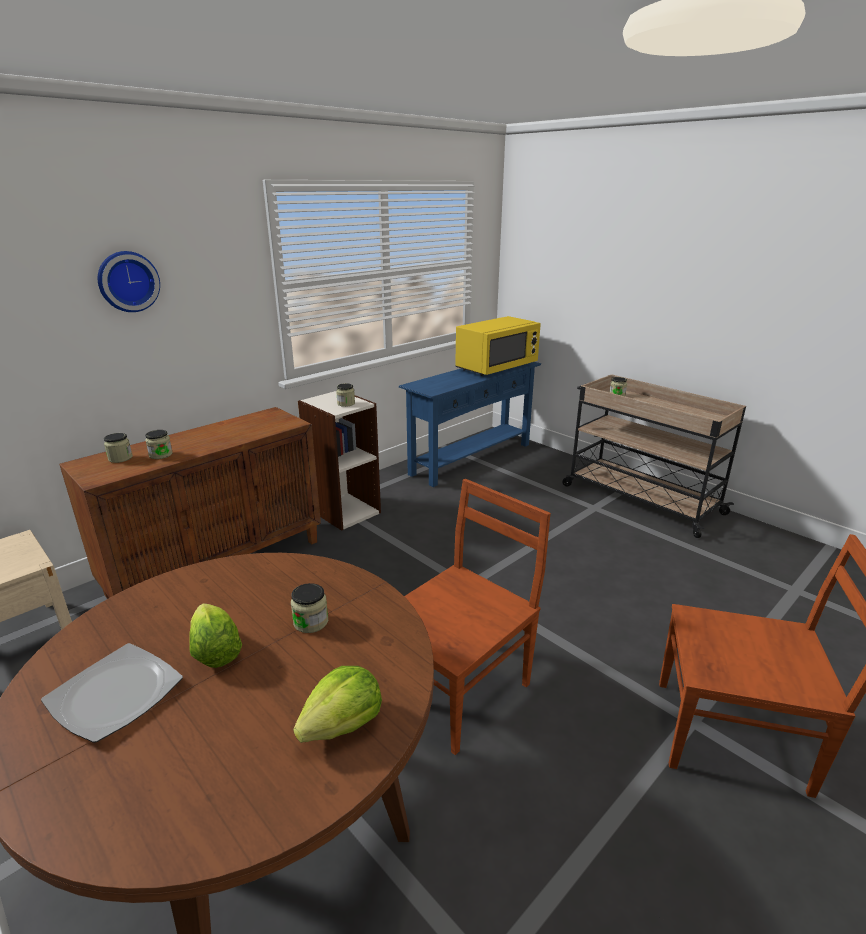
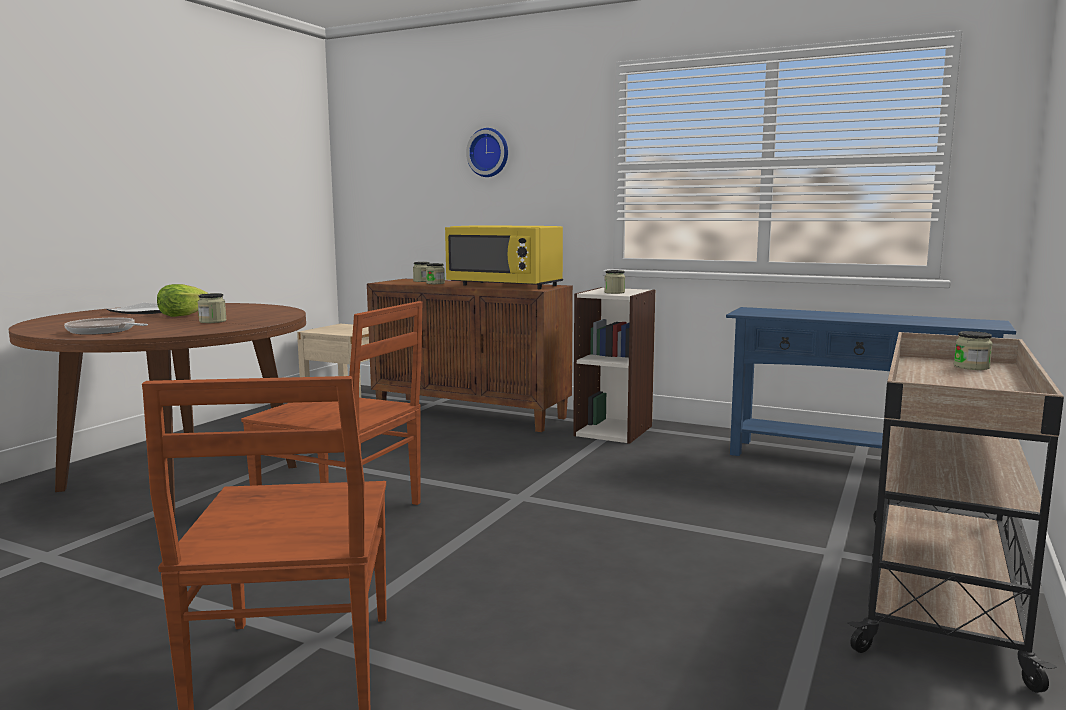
camera: 70 degrees right, 15 degrees down
lettuce [293,666,382,743] -> frying pan [64,317,148,335]
yellow microwave [455,316,541,376] -> yellow microwave moved to [445,225,563,289]

